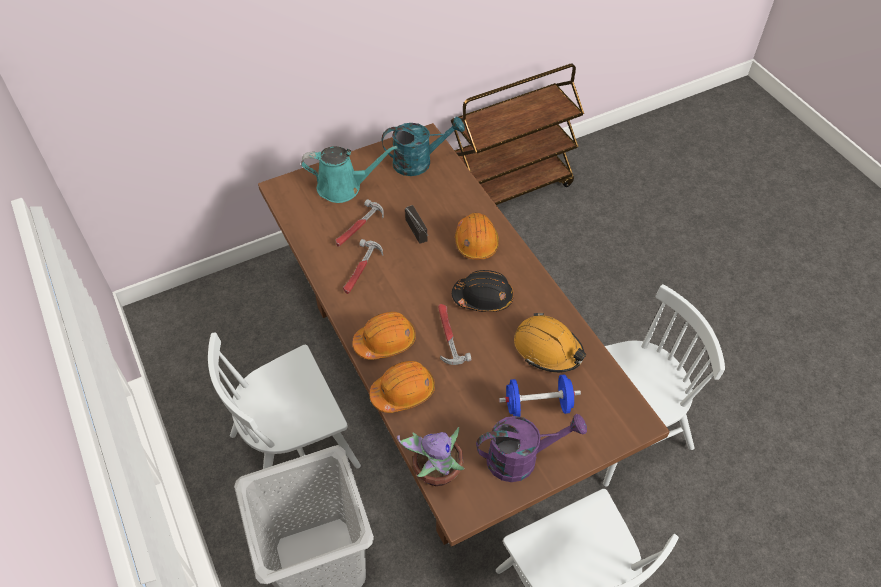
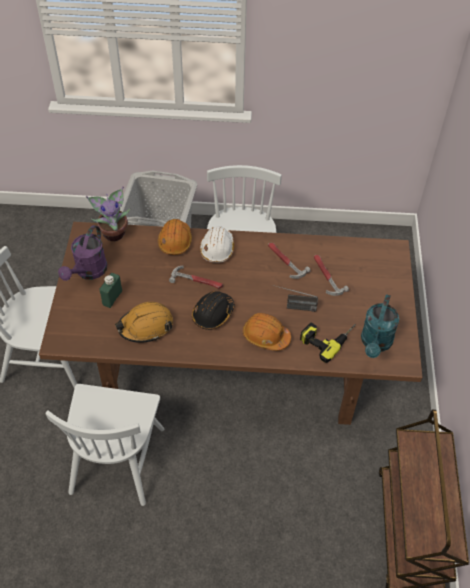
camera: 120 degrees right, 0 degrees up
turquoise watering can [301,146,398,203] -> none
orange hard hat [353,312,416,360] -> white hard hat [200,226,234,263]
blue dumbbell [499,374,581,417] -> green bottle [100,273,122,308]
none -> power drill [300,322,356,363]

